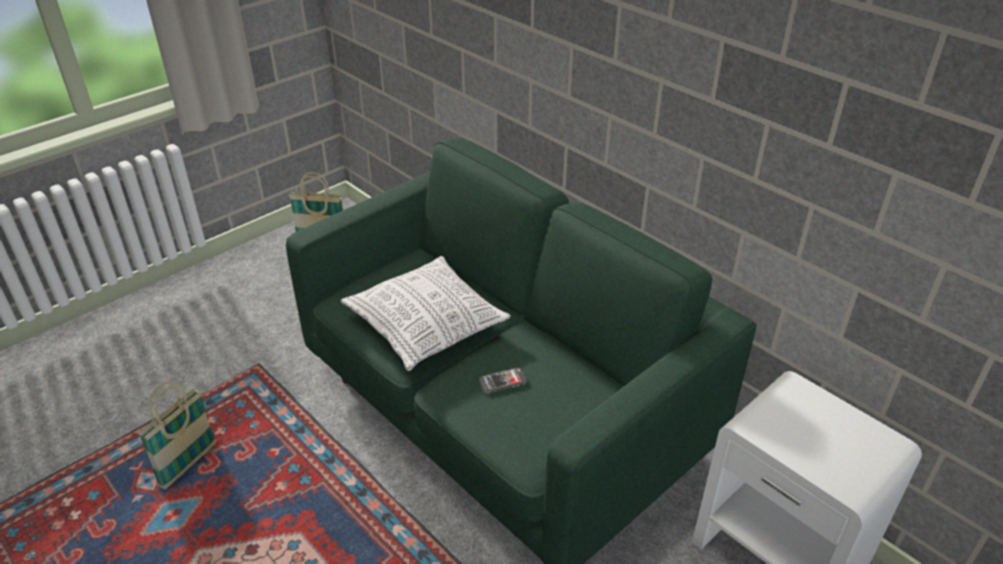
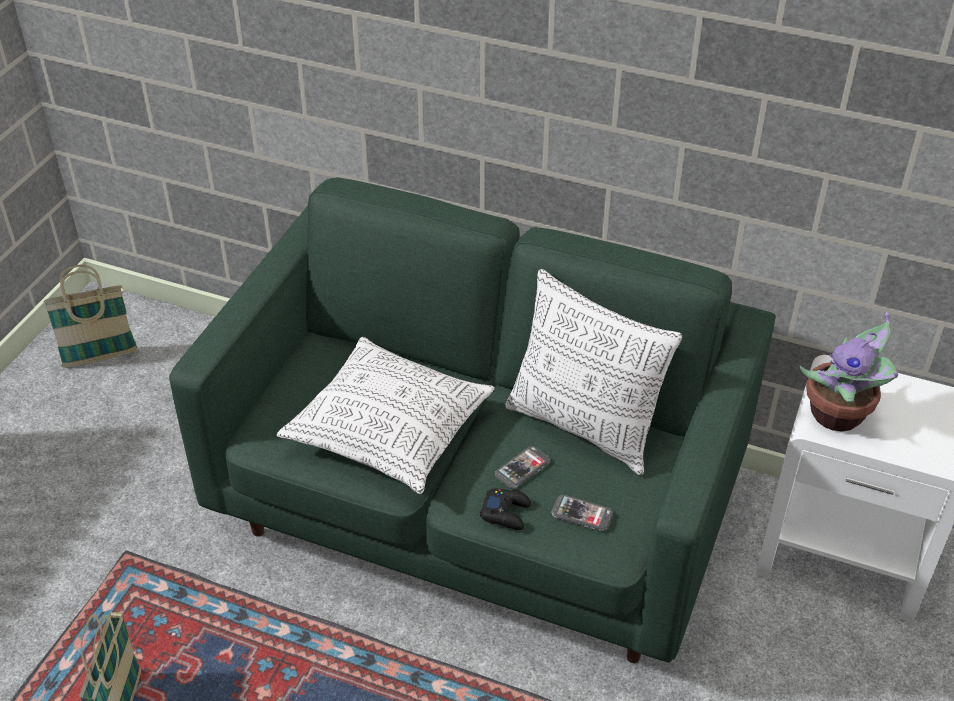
camera: 25 degrees left, 5 degrees up
none -> black game controller [480,488,531,530]
none -> pillow [505,269,683,475]
none -> phone [551,495,613,532]
none -> potted plant [799,312,898,431]

